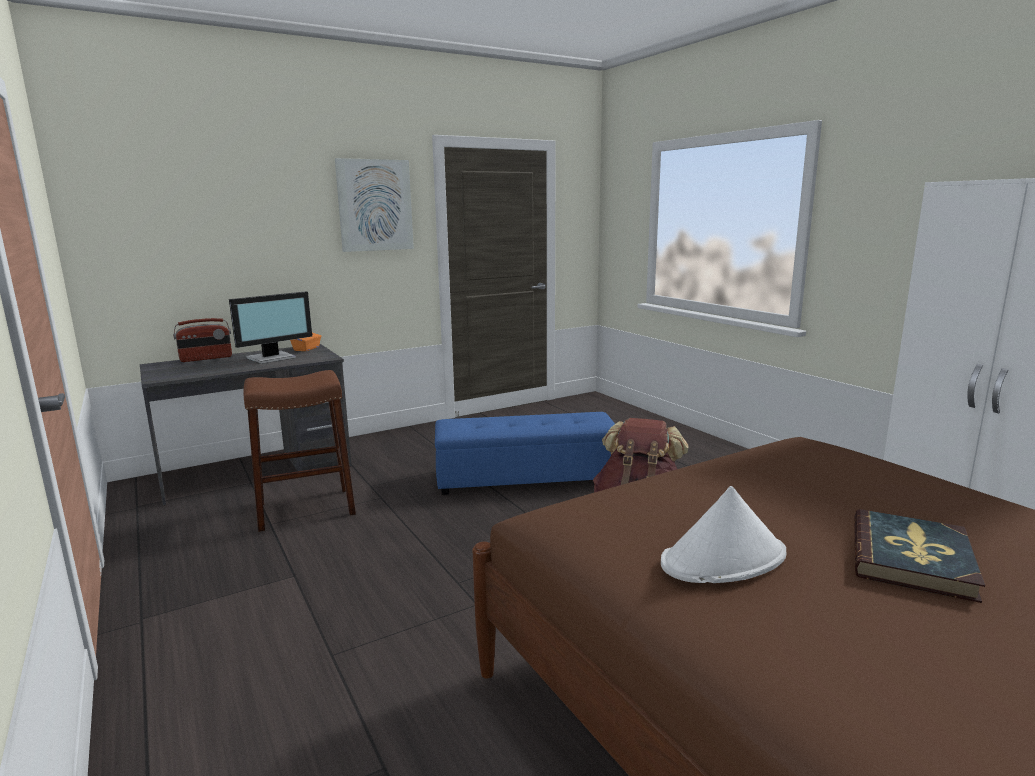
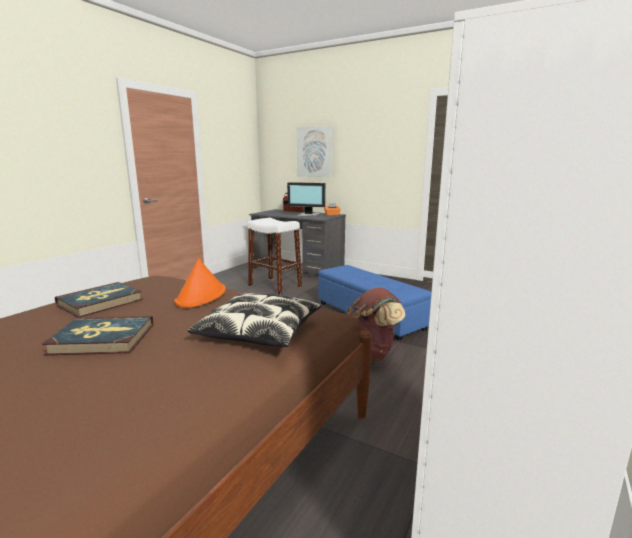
camera: 60 degrees right, 0 degrees up
brown stool [244,370,356,532] -> white stool [247,218,302,295]
picture [335,158,414,252] -> picture moved to [296,126,333,177]
white hat [661,486,787,583] -> book [55,282,143,317]
none -> orange hat [174,258,226,308]
none -> pillow [188,293,321,347]

